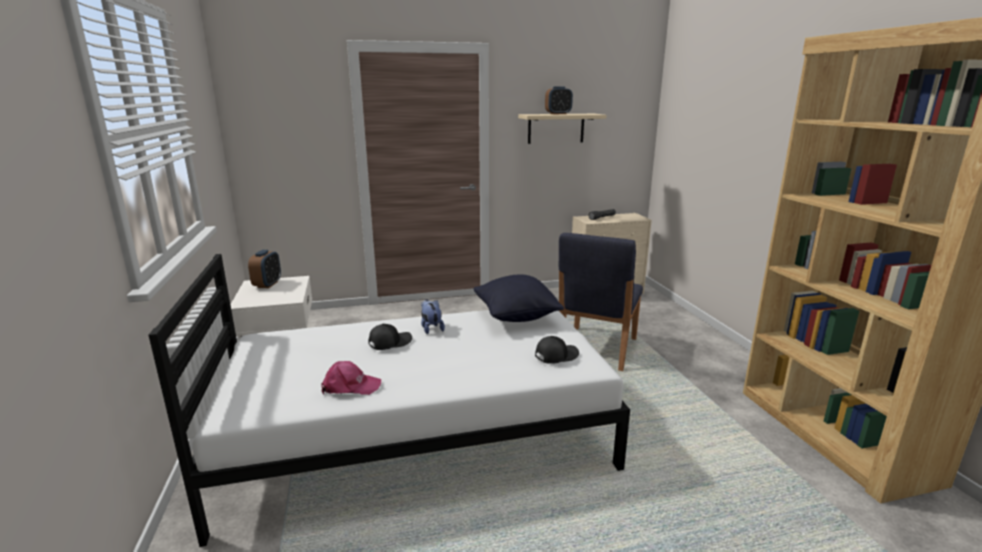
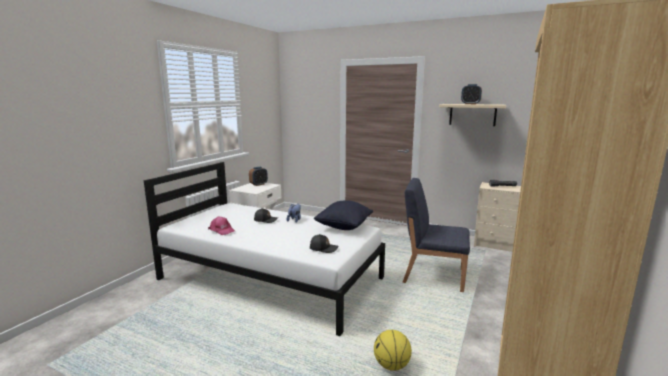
camera: 40 degrees right, 5 degrees down
blue chair [559,233,643,371] -> blue chair turned 45 degrees clockwise [403,178,470,292]
none -> basketball [374,330,412,371]

